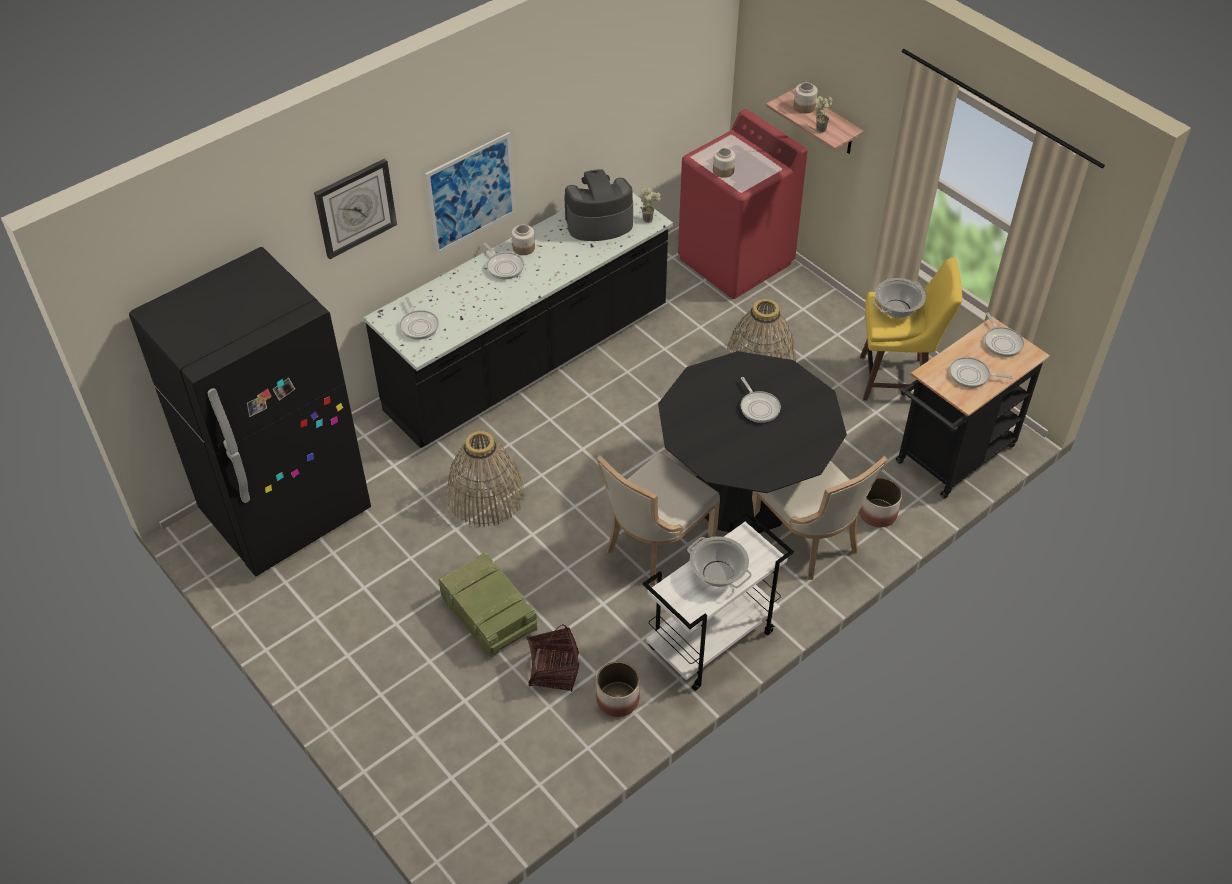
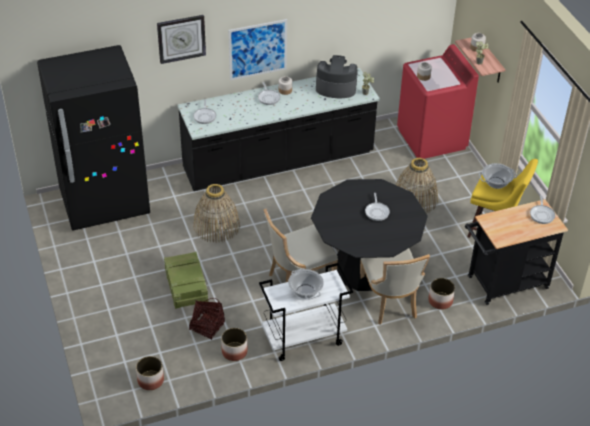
camera: 20 degrees right, 5 degrees down
frying pan [950,357,1013,388] -> none
none -> planter [136,356,164,390]

